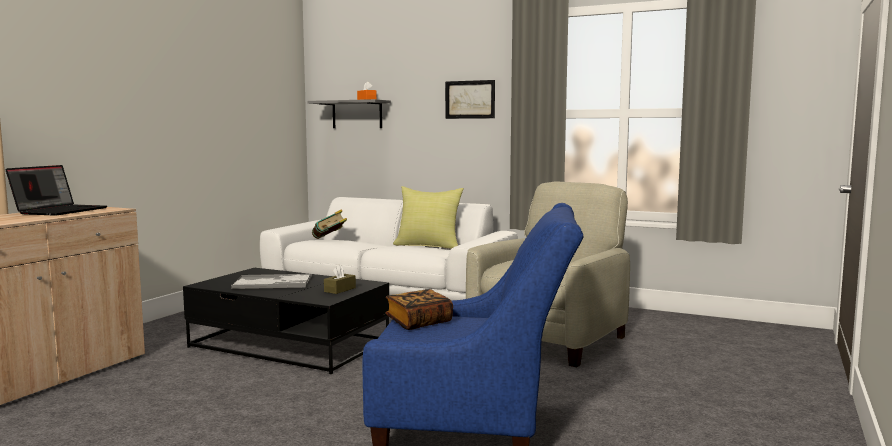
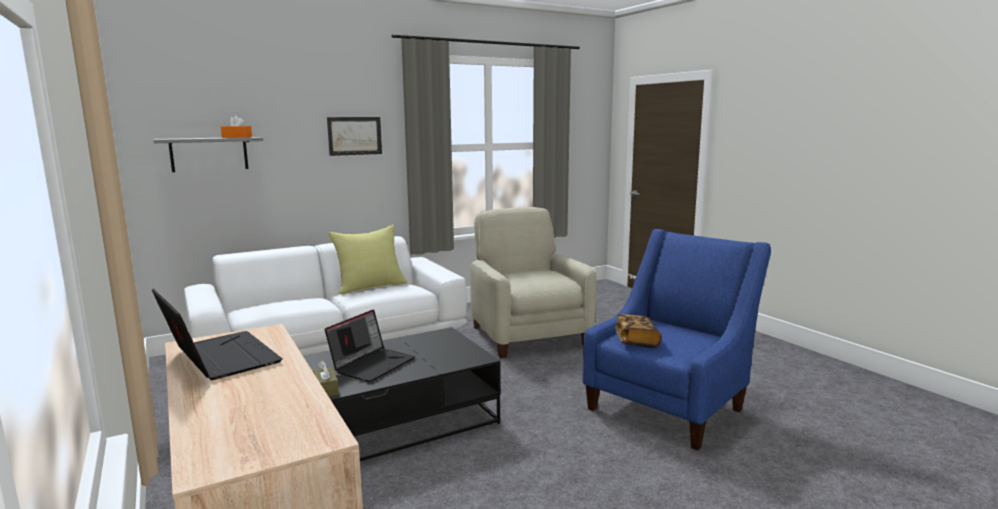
camera: 55 degrees left, 5 degrees up
tray [231,274,311,289] -> laptop [325,309,415,382]
book [312,209,347,239] -> none
brown tissue box [324,264,356,294] -> brown tissue box moved to [313,360,339,396]

